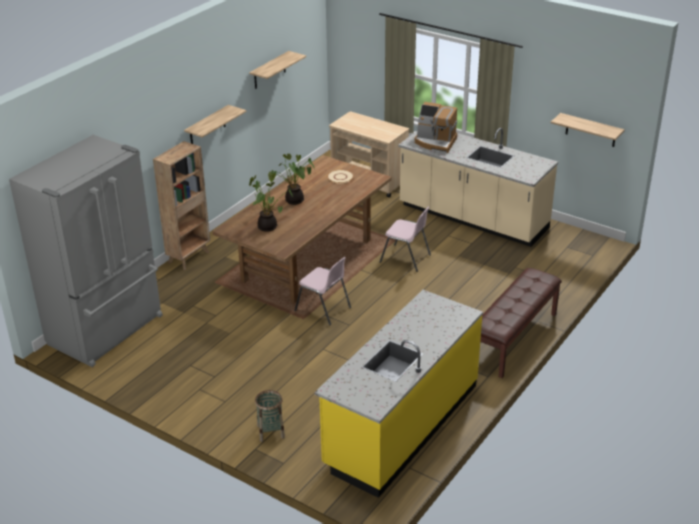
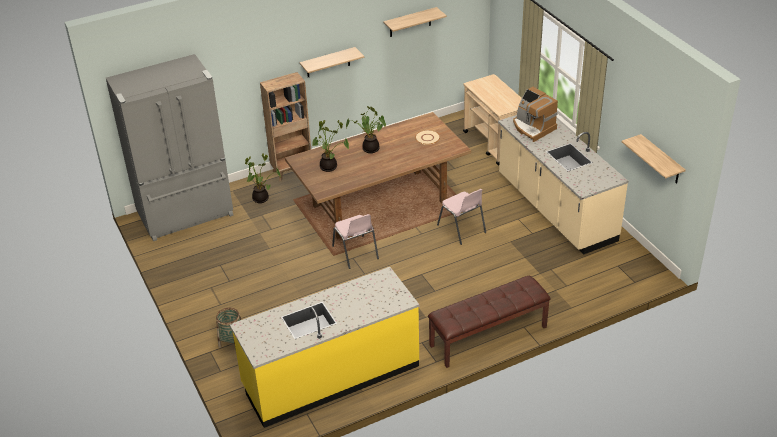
camera: 30 degrees right, 5 degrees up
none -> potted plant [245,153,281,203]

